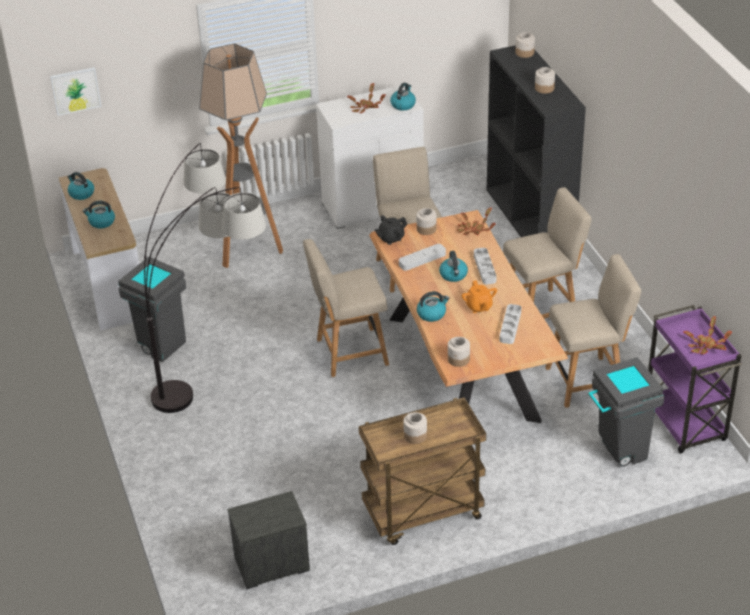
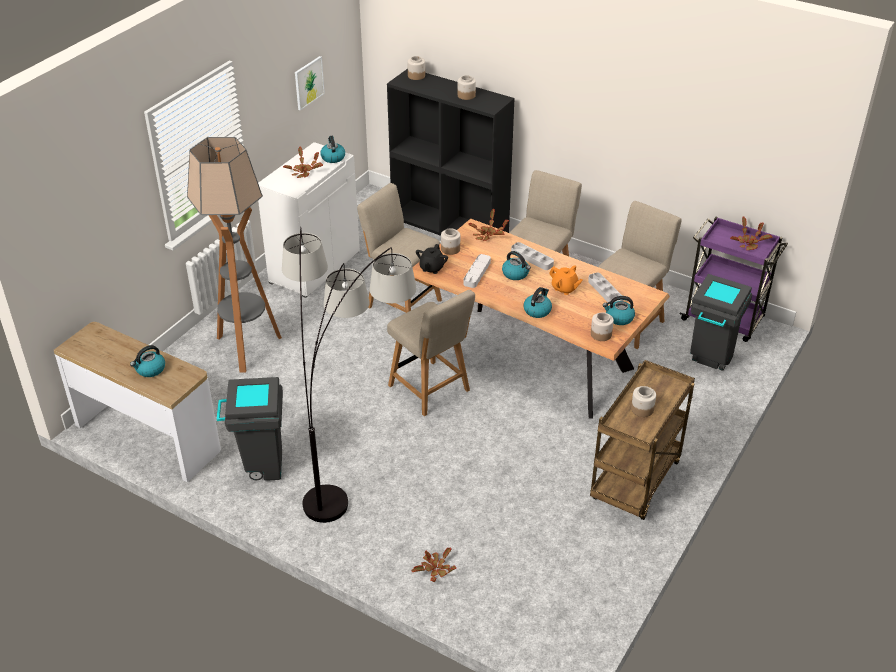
camera: 40 degrees left, 0 degrees up
picture [50,67,101,116] -> picture moved to [295,56,325,110]
kettle [68,172,94,200] -> kettle moved to [603,296,635,325]
nightstand [227,491,310,589] -> none
beige chair [303,239,389,377] -> beige chair turned 75 degrees counterclockwise [387,290,475,416]
none -> potted plant [412,547,456,582]

